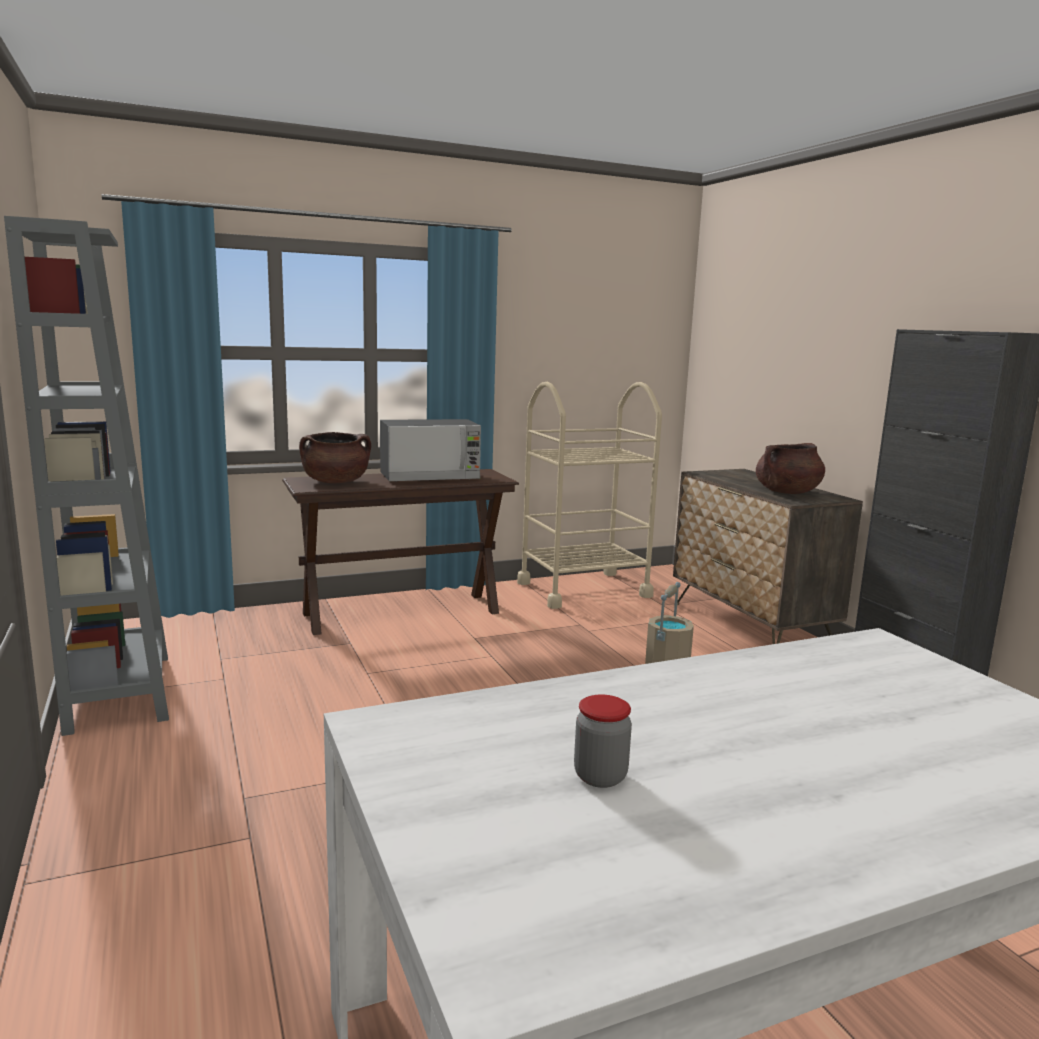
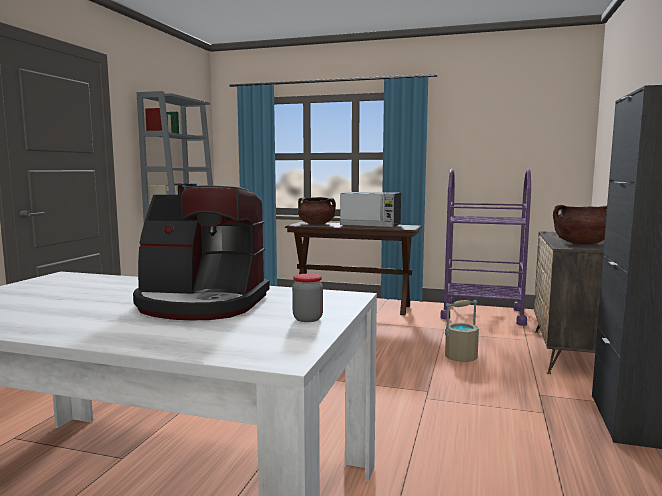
camera: 40 degrees right, 5 degrees down
beige cart [517,382,662,609] -> purple cart [440,169,531,326]
jar [574,694,632,788] -> jar moved to [292,274,323,322]
none -> coffee machine [133,186,270,320]

